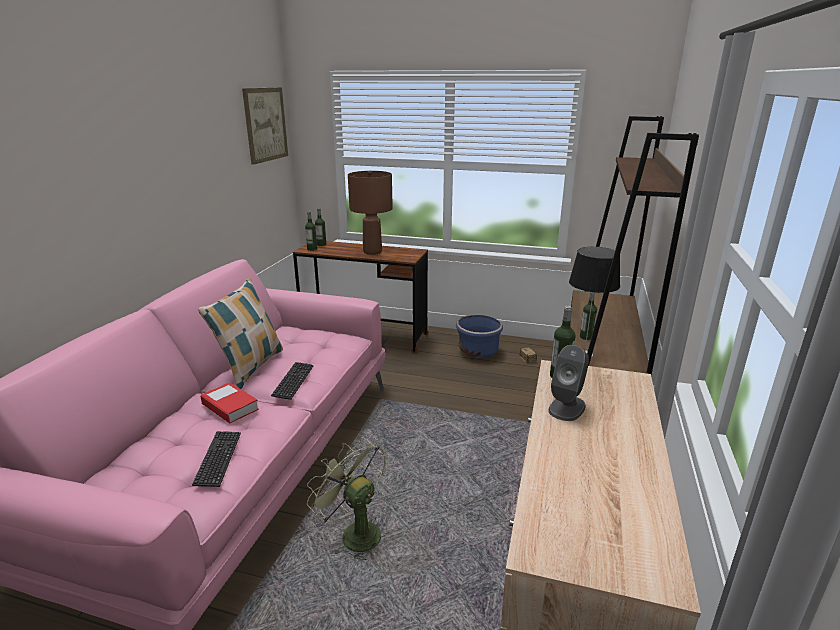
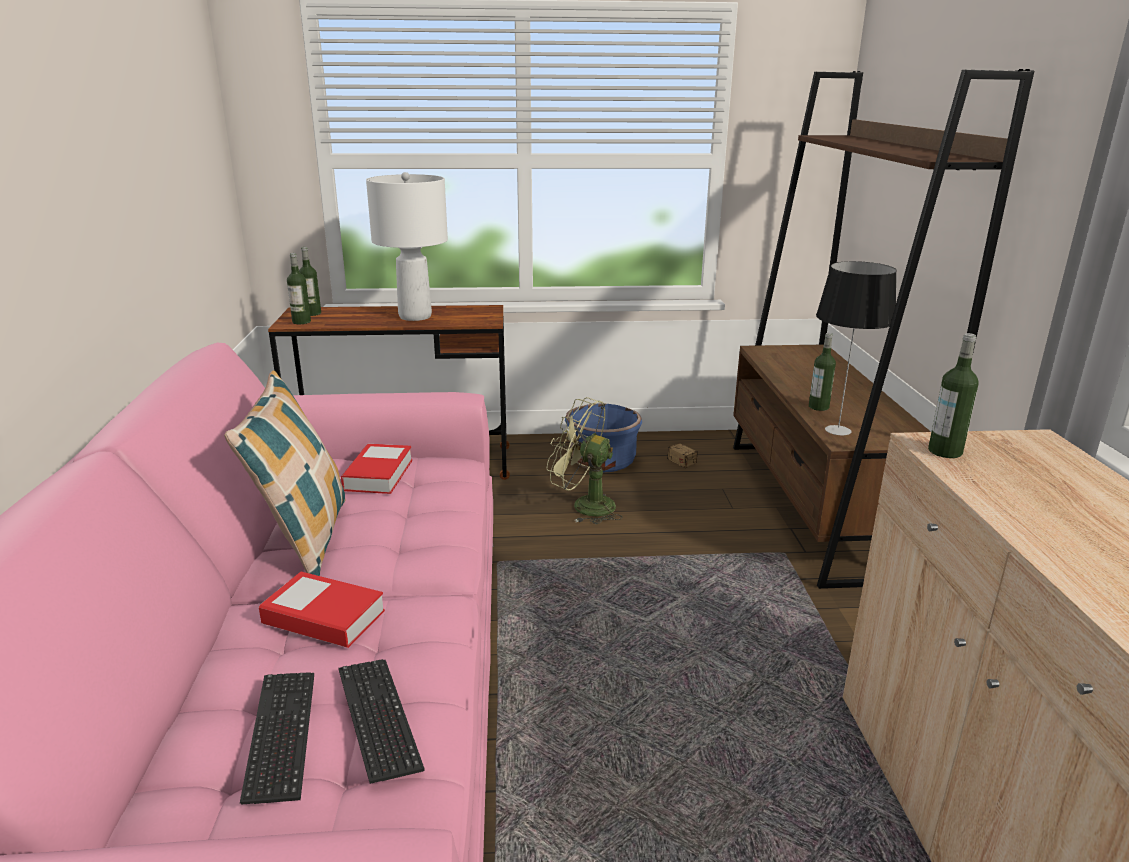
camera: 20 degrees left, 0 degrees up
picture [242,87,288,165] -> none
keyboard [271,362,313,400] -> keyboard moved to [240,672,314,805]
green fan [307,437,385,560] -> green fan moved to [547,397,623,524]
brown table lamp [348,170,393,255] -> white table lamp [366,172,448,321]
grey speaker [548,345,589,421] -> none
none -> book [341,444,413,494]

